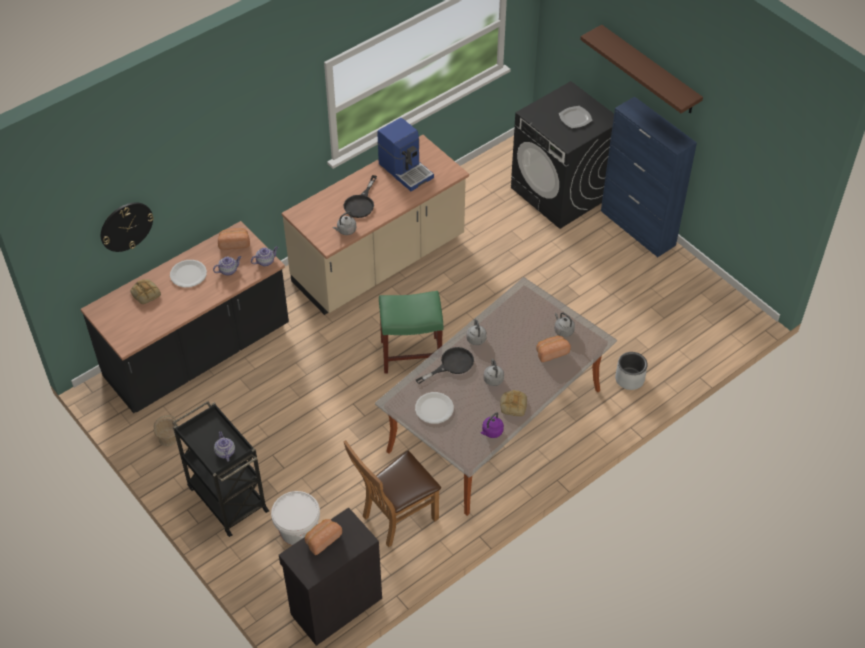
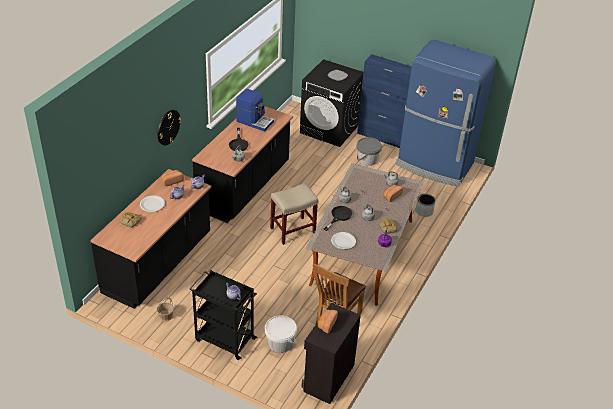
camera: 25 degrees left, 10 degrees down
wall clock [101,202,154,252] -> wall clock moved to [158,110,181,145]
beige counter [282,135,469,315] -> black counter [192,106,293,223]
green stool [379,291,444,374] -> beige stool [270,183,318,245]
brown shelf [580,25,703,114] -> none
none -> grey bucket [357,137,382,166]
none -> blue fridge [396,40,496,187]

